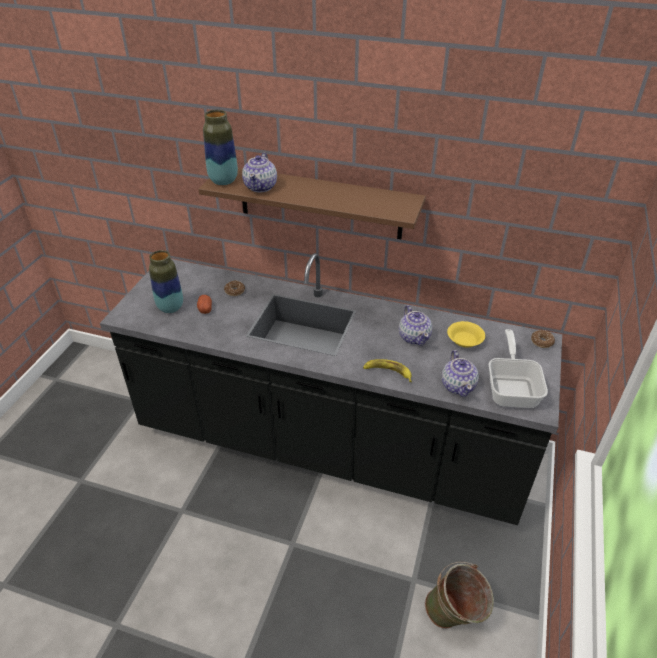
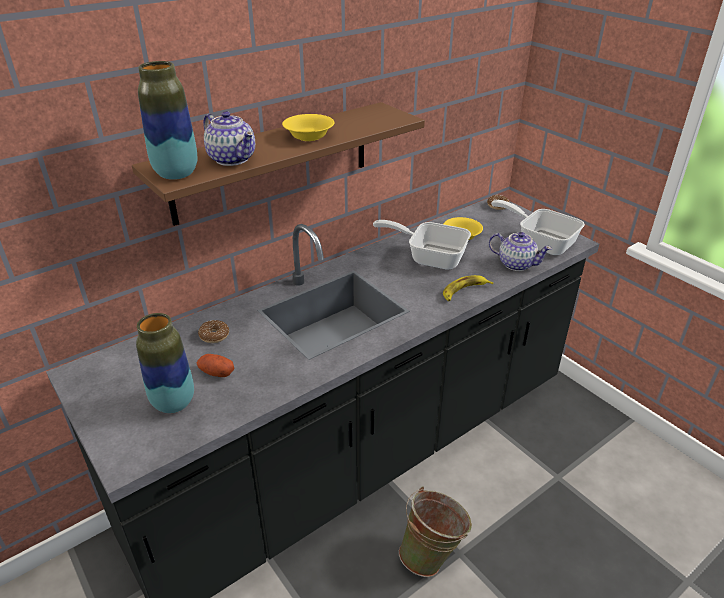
camera: 55 degrees left, 5 degrees down
teapot [399,305,432,346] -> frying pan [373,220,471,270]
green bucket [425,562,494,629] -> green bucket moved to [399,486,472,577]
none -> yellow bowl [282,114,334,141]

